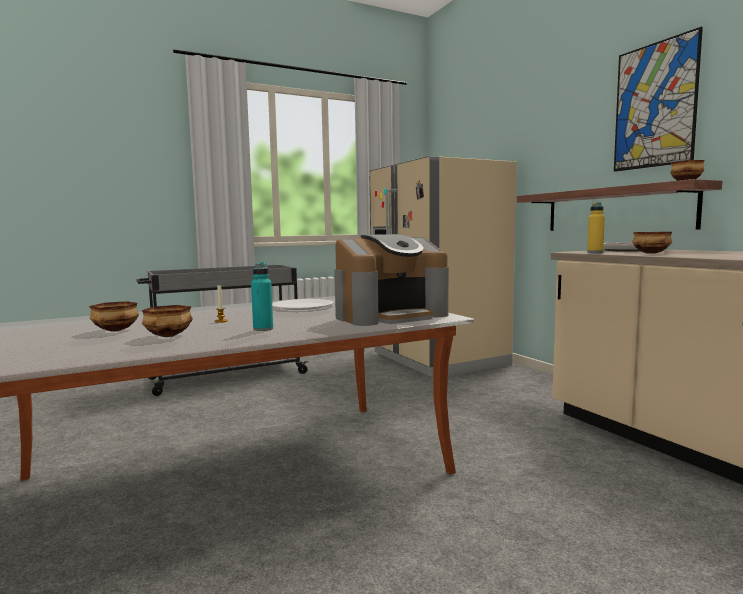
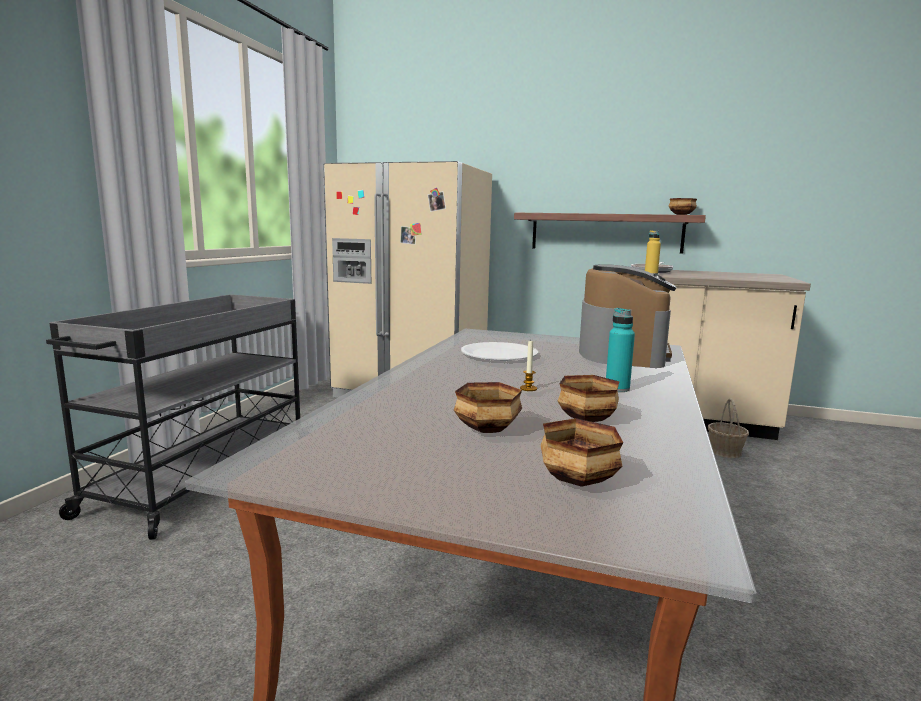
camera: 45 degrees left, 5 degrees up
picture [614,27,703,172] -> none
bowl [632,232,672,254] -> bowl moved to [541,418,623,487]
none -> basket [708,398,749,458]

